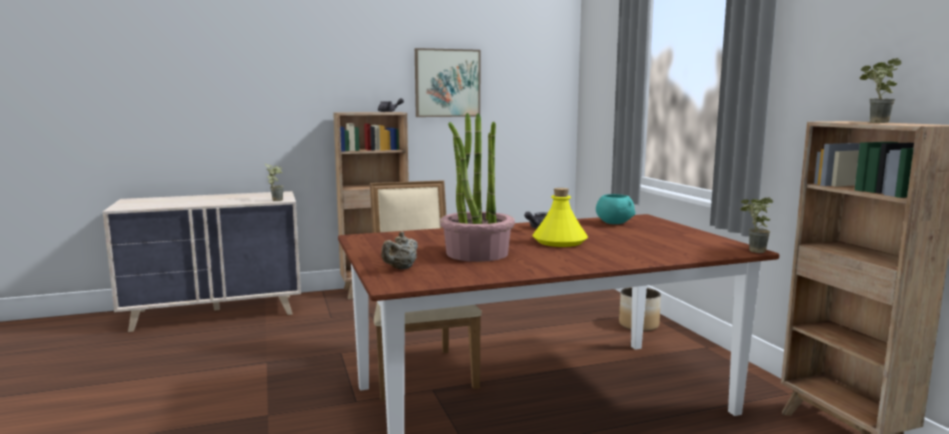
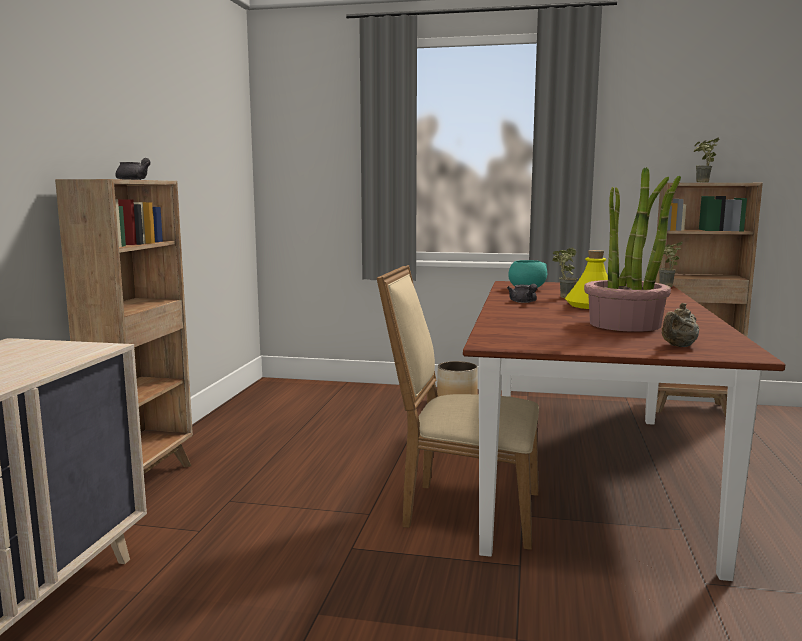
camera: 60 degrees left, 0 degrees up
potted plant [265,163,284,201] -> potted plant moved to [552,248,577,298]
beige teapot [381,231,418,269] -> beige teapot turned 75 degrees clockwise [661,303,699,347]
picture [415,48,480,117] -> none

